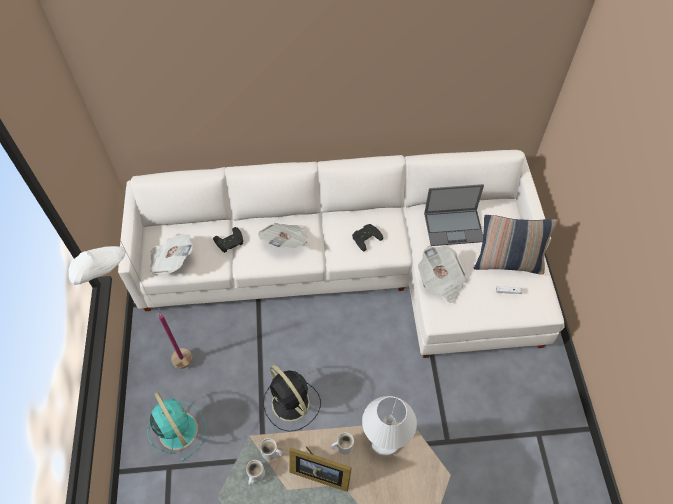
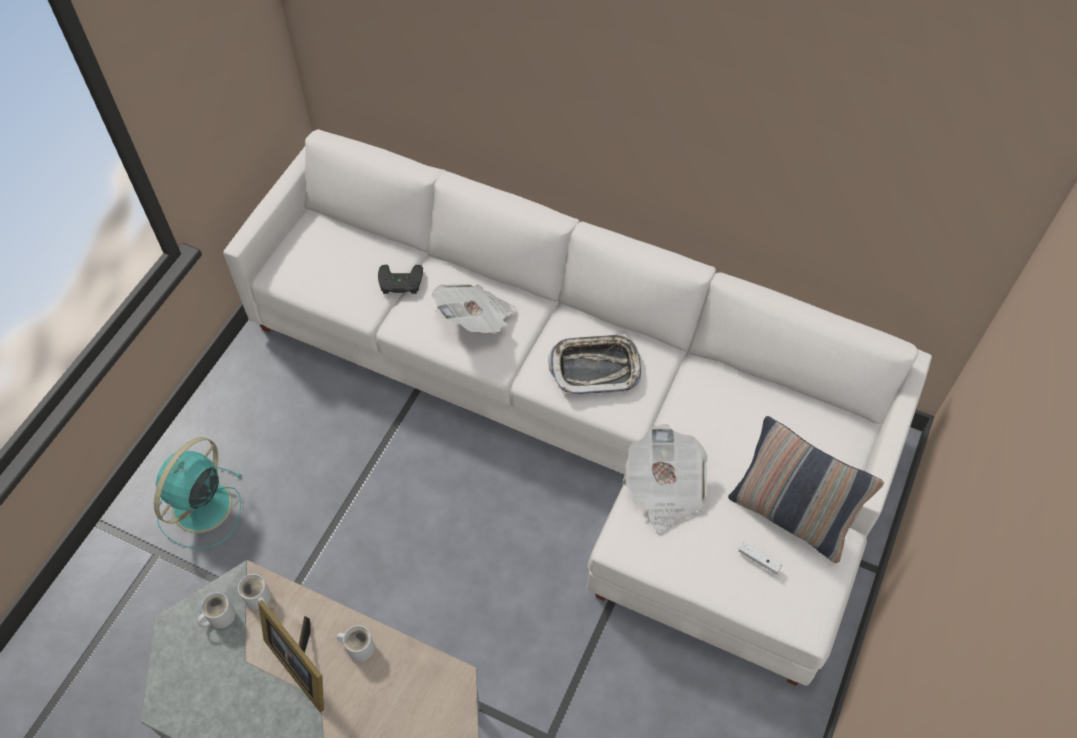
camera: 30 degrees right, 0 degrees up
white floor lamp [69,242,193,369] -> none
turquoise fan [147,392,207,462] -> turquoise fan turned 150 degrees counterclockwise [154,437,243,549]
newspaper [150,234,193,274] -> none
black fan [263,365,321,432] -> none
black game controller [352,224,383,251] -> tray [548,334,641,395]
white table lamp [362,396,417,457] -> none
laptop [424,184,484,246] -> none

